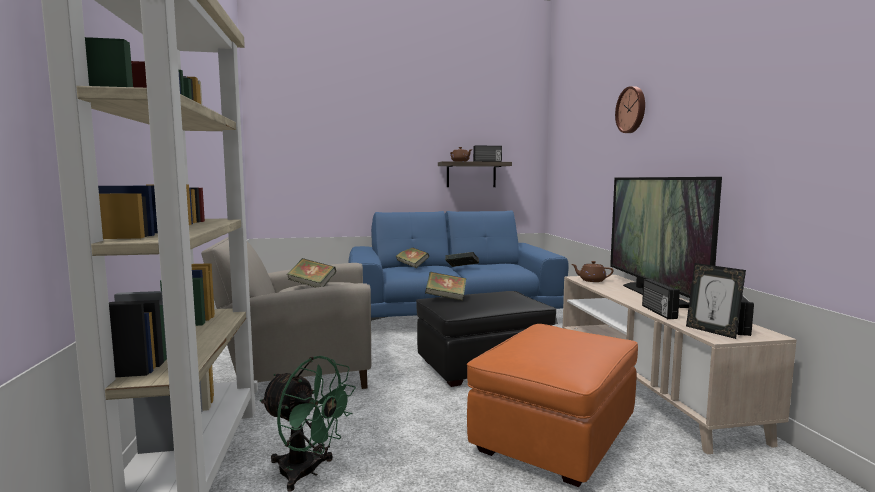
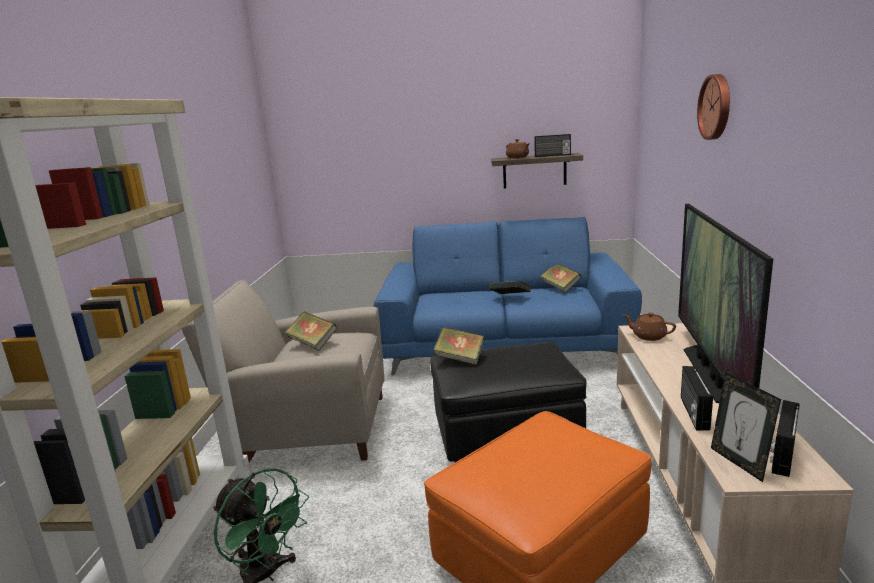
camera: 15 degrees right, 10 degrees up
book [396,248,429,268] -> book moved to [541,264,581,293]

